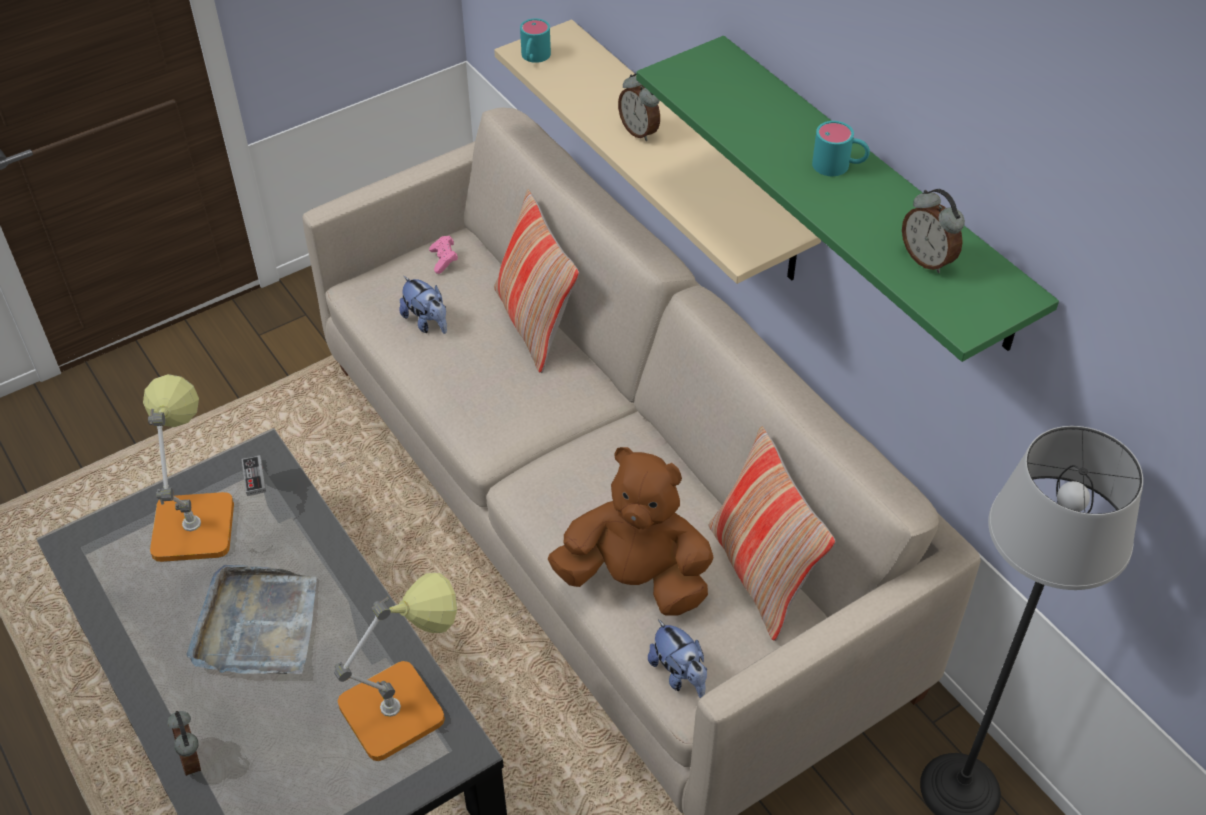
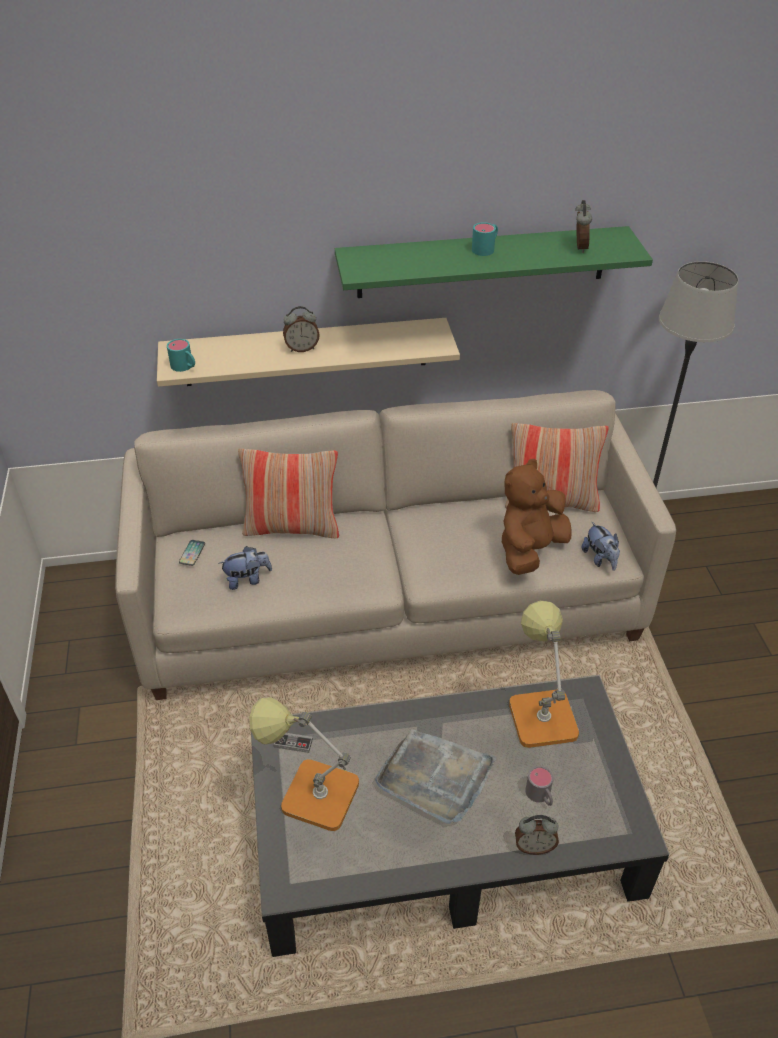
camera: 65 degrees left, 5 degrees down
pink game controller [429,236,458,274] -> phone [179,540,205,566]
plush toy [648,619,707,698] -> plush toy turned 75 degrees clockwise [581,522,620,571]
alarm clock [902,189,965,273] -> alarm clock turned 75 degrees counterclockwise [575,200,592,253]
none -> grey mug [525,766,553,806]

